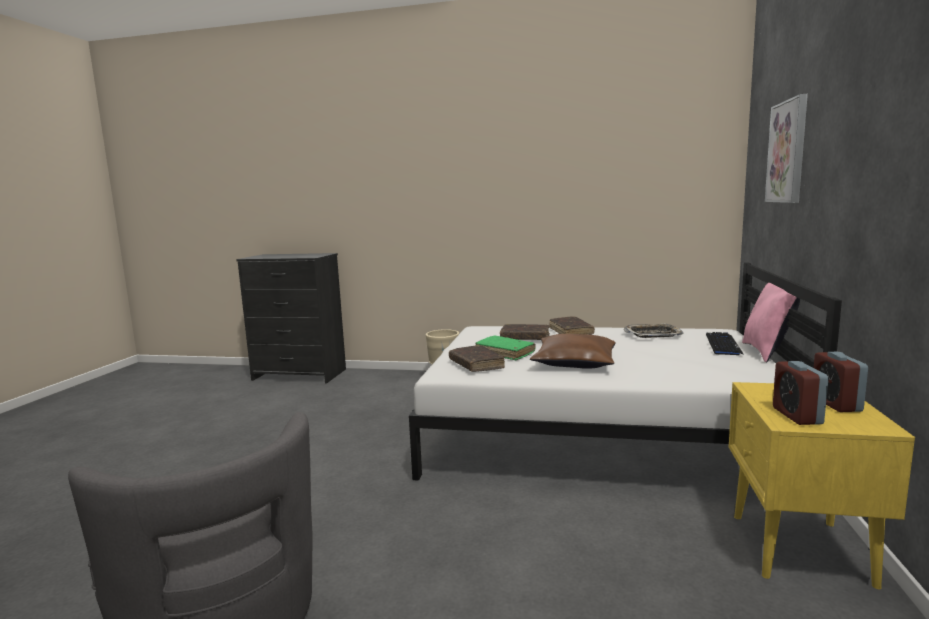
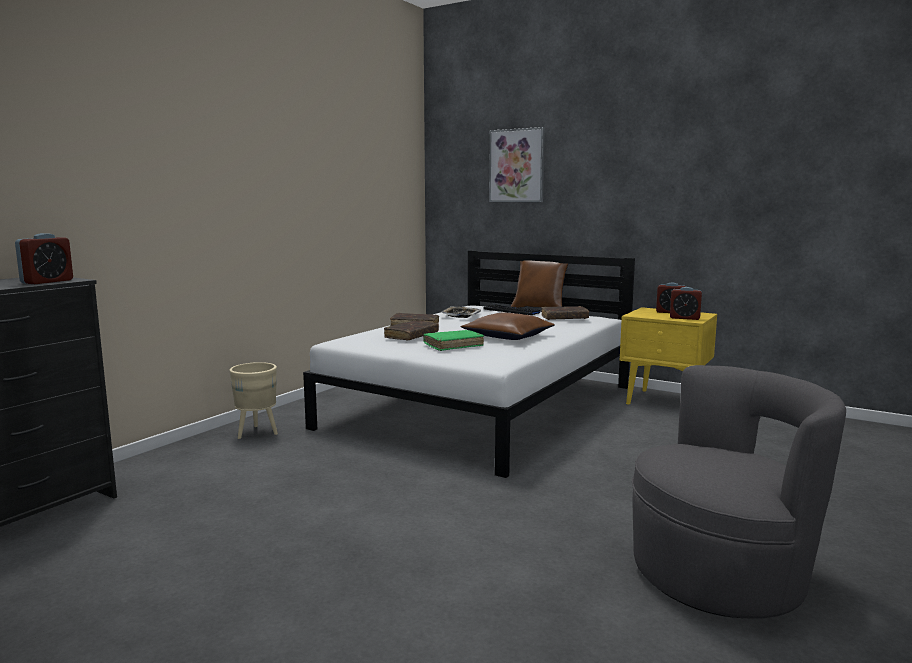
camera: 70 degrees left, 0 degrees up
brown book [449,345,505,372] -> brown book moved to [541,306,589,320]
pink pillow [742,283,800,362] -> brown pillow [511,260,568,308]
none -> alarm clock [15,233,73,284]

